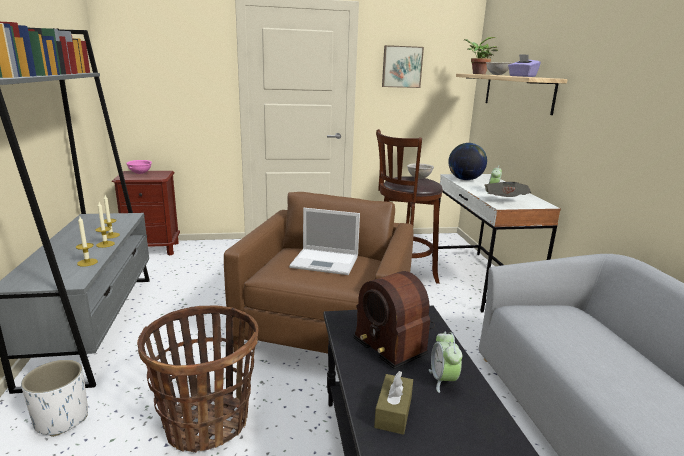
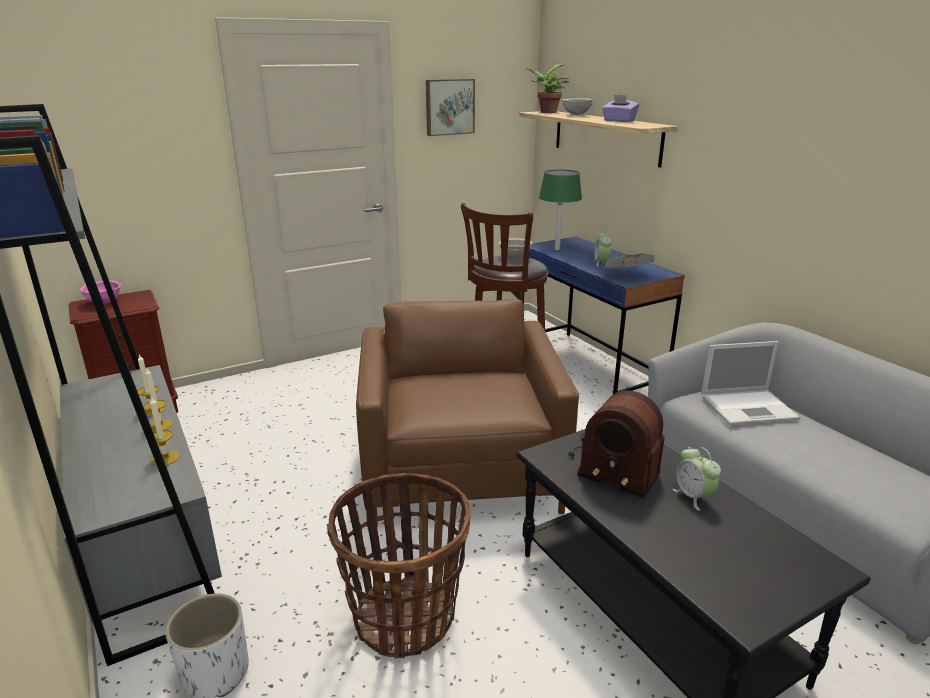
camera: 20 degrees left, 5 degrees up
laptop [289,208,360,275] -> laptop moved to [701,341,800,425]
brown tissue box [374,371,413,435] -> none
white desk [432,174,561,313] -> blue desk [523,236,685,394]
globe [448,143,487,180] -> green table lamp [539,170,582,250]

